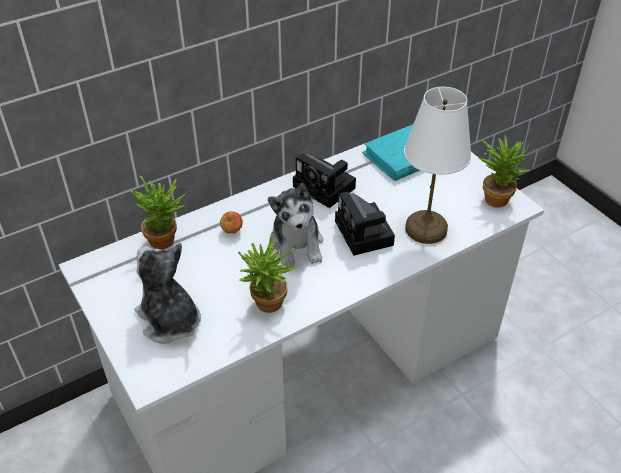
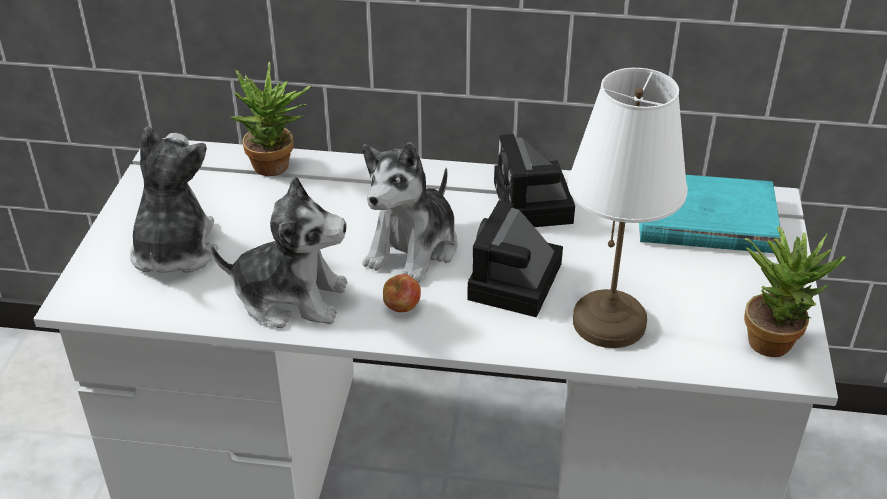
camera: 40 degrees right, 5 degrees down
apple [220,211,243,234] -> apple moved to [383,274,421,312]
potted plant [238,233,298,313] -> plush toy [211,176,347,328]

